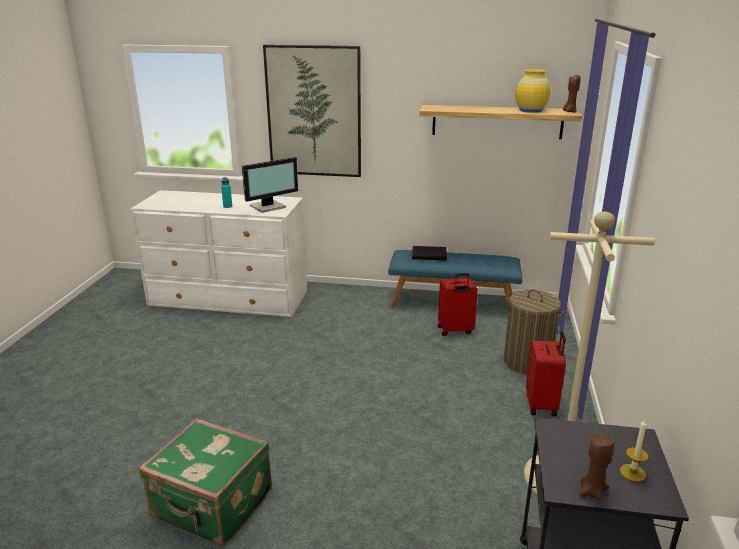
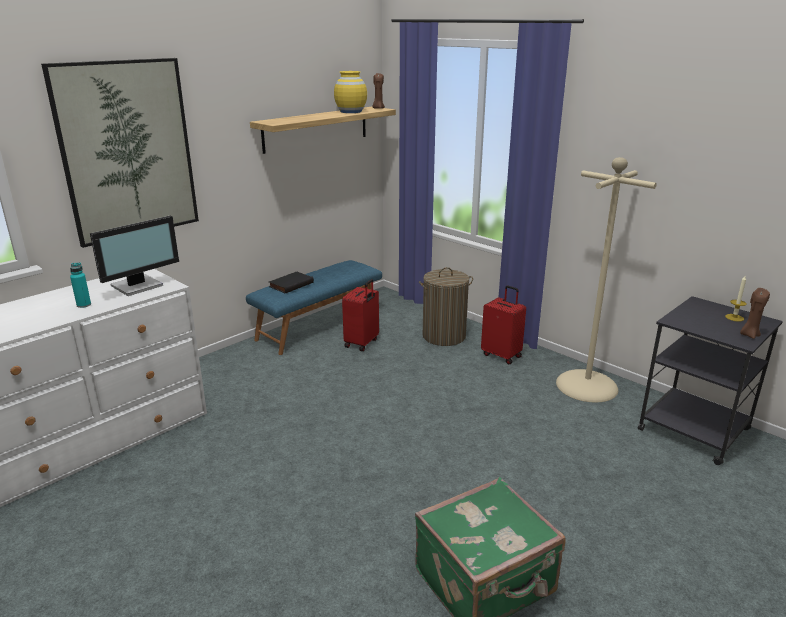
camera: 55 degrees left, 0 degrees up
monitor [242,157,298,213] -> monitor turned 45 degrees clockwise [90,216,179,296]

